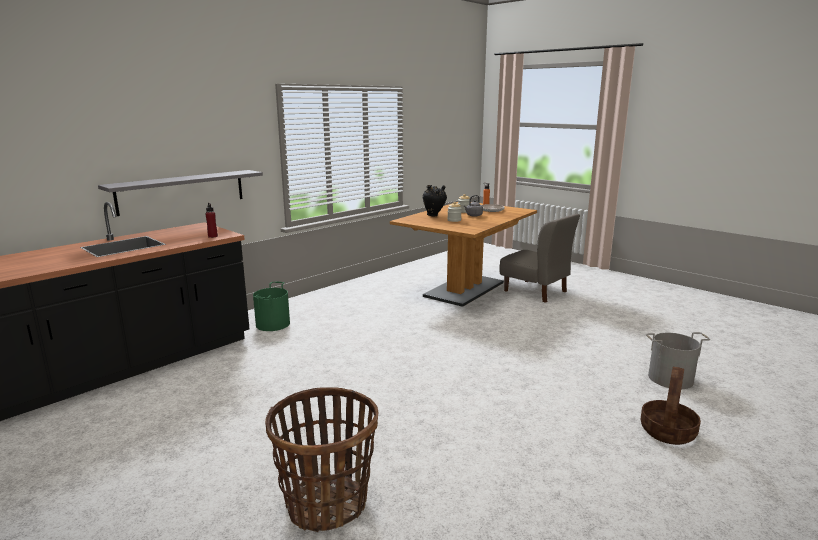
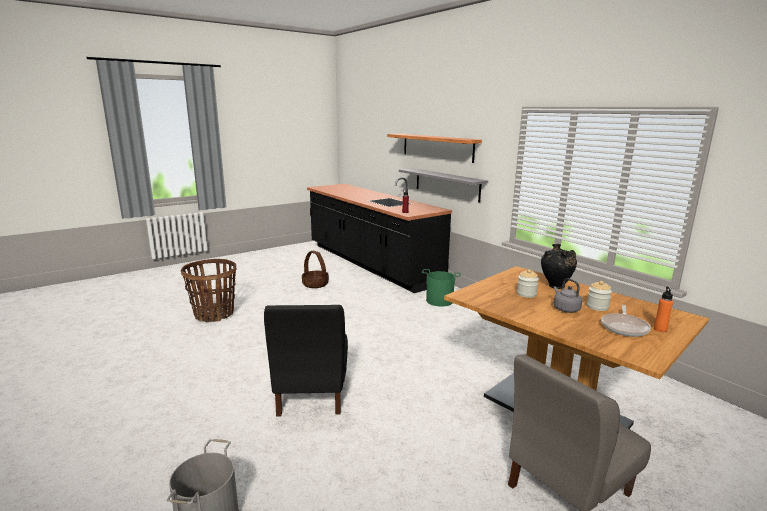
camera: 100 degrees right, 0 degrees up
basket [641,367,701,445] -> basket moved to [302,251,329,288]
none -> black chair [264,305,348,417]
none -> shelf [387,134,482,163]

